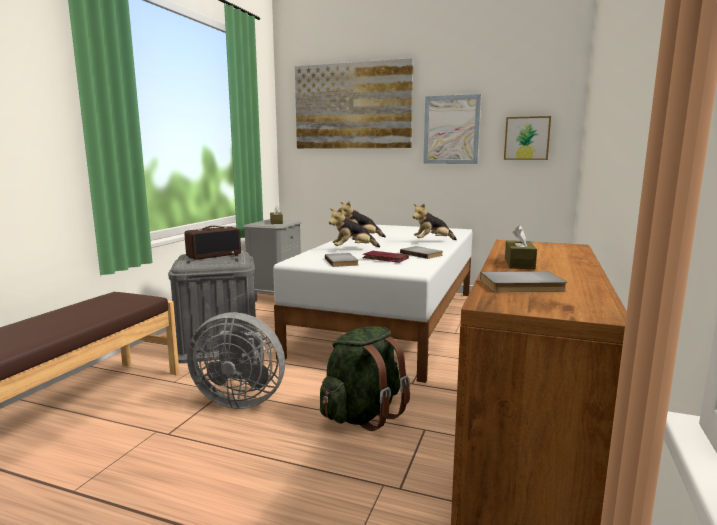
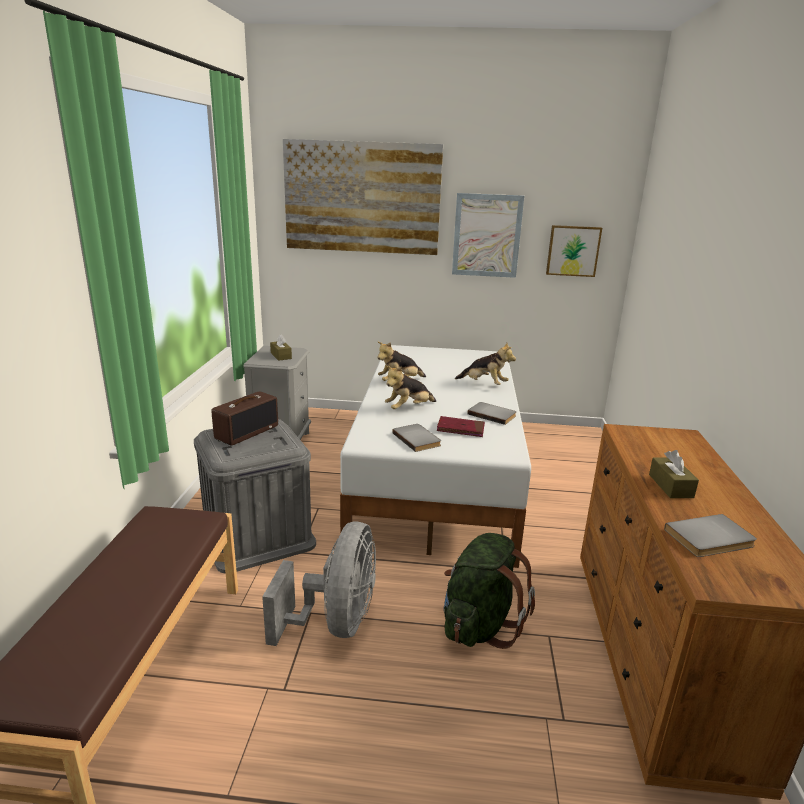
camera: 15 degrees left, 10 degrees up
grey fan [187,312,285,409] -> grey fan turned 75 degrees counterclockwise [262,522,376,646]
plush toy [413,204,457,240] -> plush toy turned 120 degrees counterclockwise [455,343,516,385]

